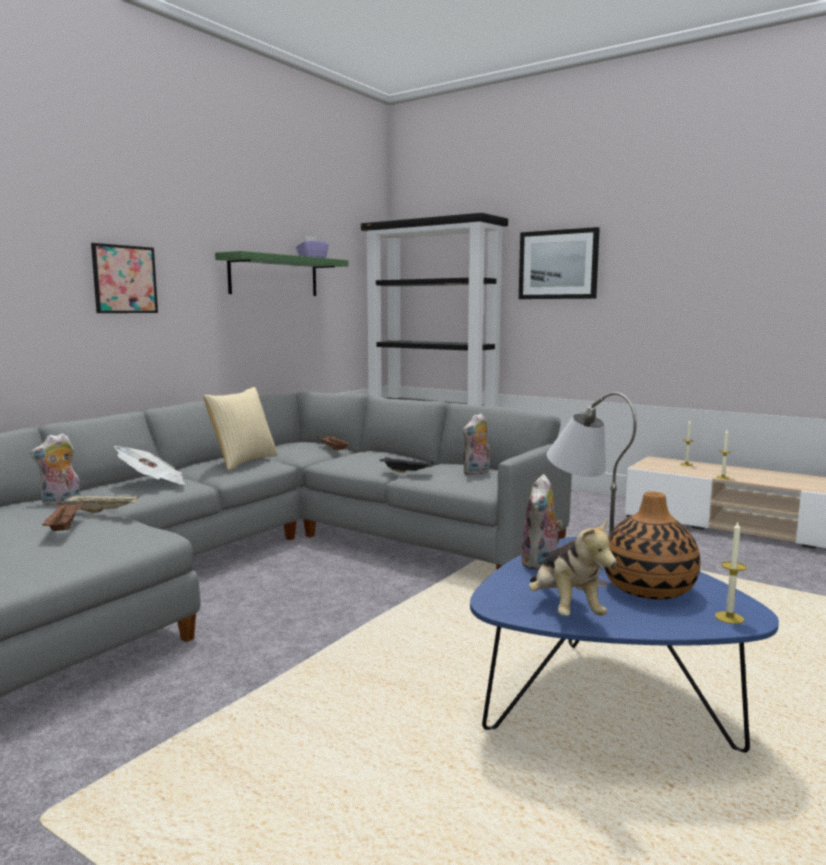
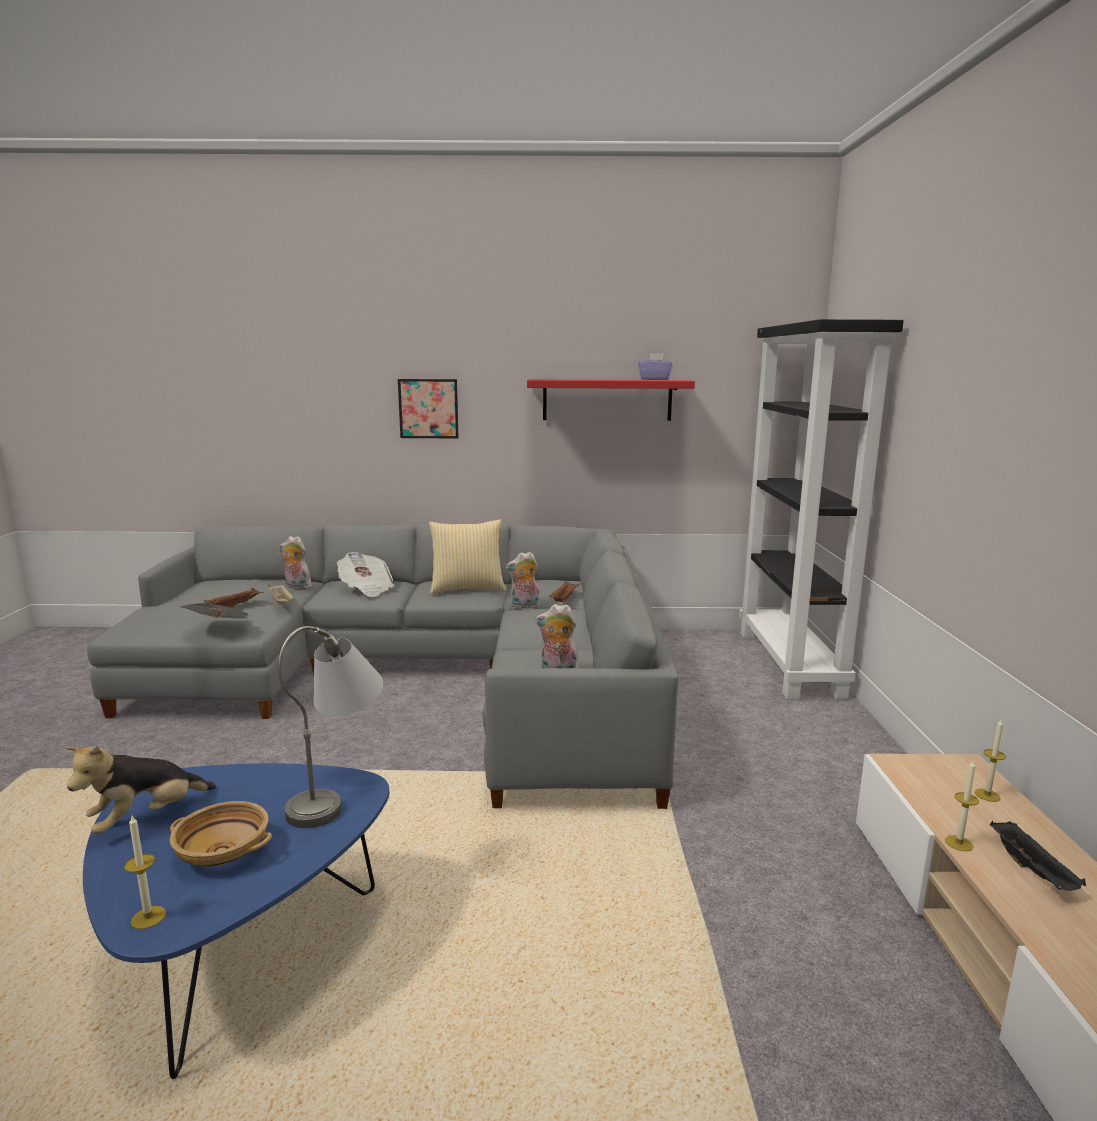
camera: 55 degrees right, 5 degrees up
green shelf [215,251,349,296] -> red shelf [527,379,695,421]
black tray [380,458,434,473] -> black tray moved to [990,821,1086,891]
picture [519,227,600,299] -> none
plush toy [521,474,563,570] -> plush toy moved to [506,552,539,609]
vase [605,491,700,599] -> beige bowl [169,801,272,866]
none -> newspaper [180,603,249,619]

